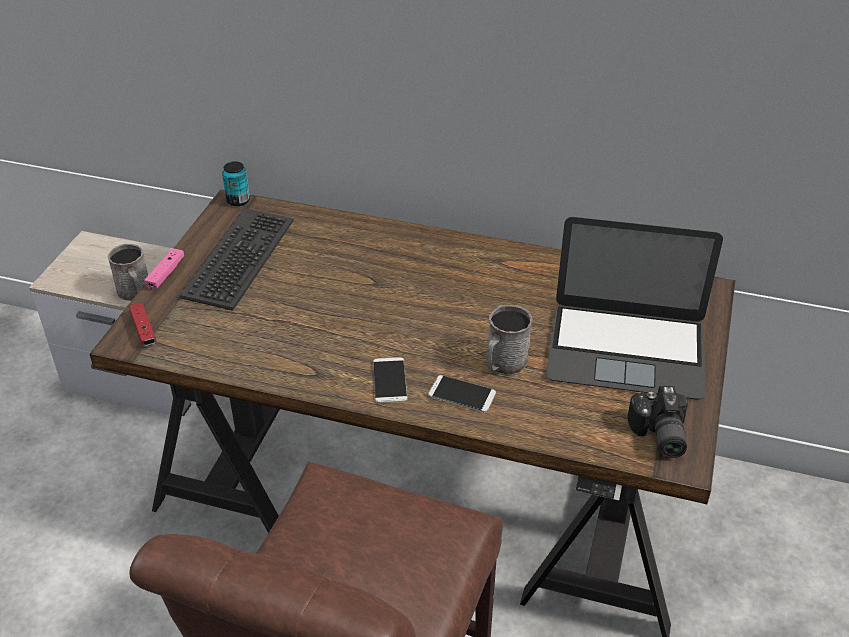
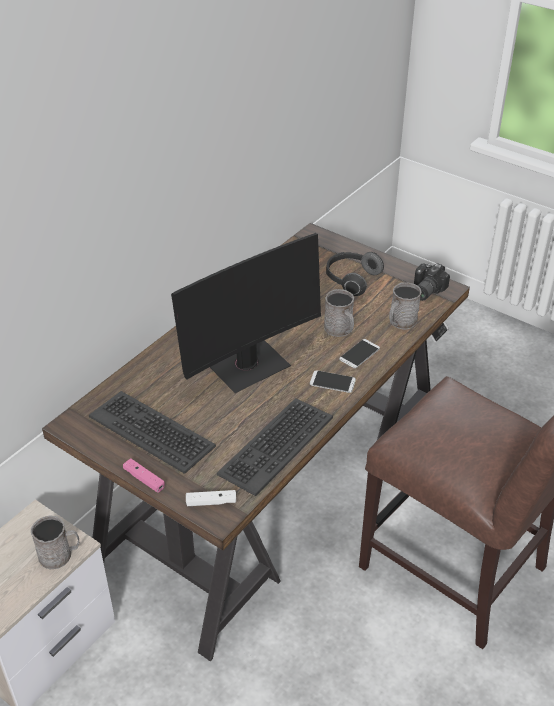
camera: 70 degrees left, 0 degrees up
red game controller [129,302,157,346] -> white game controller [186,490,236,506]
can [222,161,250,206] -> none
laptop [546,217,723,400] -> headphones [326,252,384,296]
camera [627,386,688,458] -> camera turned 105 degrees clockwise [414,263,450,301]
none -> monitor [171,233,321,393]
none -> keyboard [217,398,333,496]
none -> grey mug [389,283,421,329]

